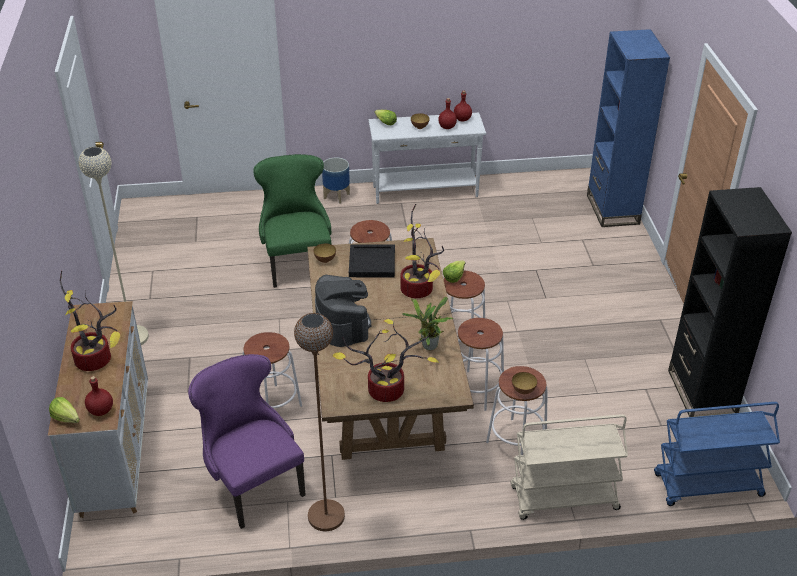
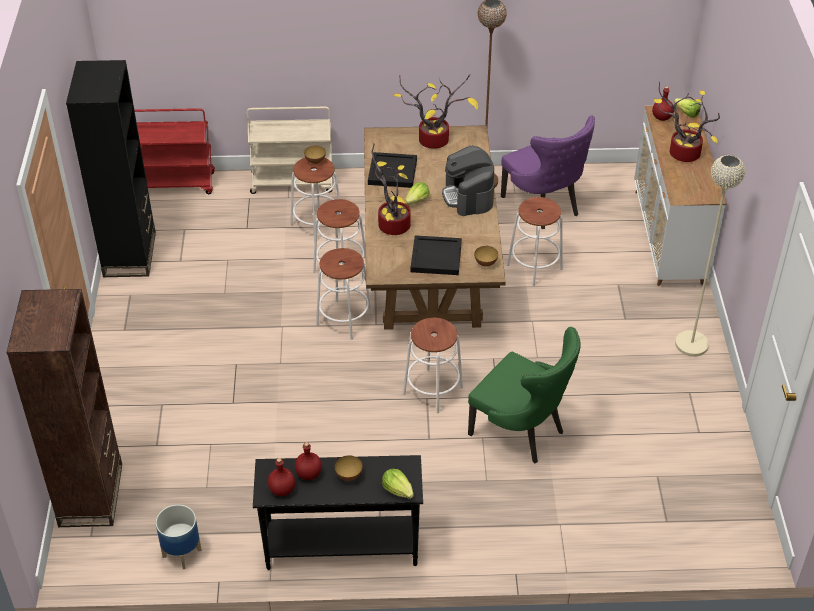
camera: 175 degrees left, 5 degrees up
green chair [253,154,332,288] -> green chair turned 45 degrees counterclockwise [468,327,581,463]
planter [322,158,350,204] -> planter moved to [156,505,202,569]
white console table [368,112,486,204] -> black console table [253,455,423,570]
potted plant [402,297,453,350] -> black tray [368,152,417,188]
lettuce [443,260,466,283] -> lettuce moved to [405,182,430,205]
blue bookcase [587,29,670,227] -> brown bookcase [6,289,122,527]
blue cart [654,402,780,506] -> red cart [134,108,215,194]

